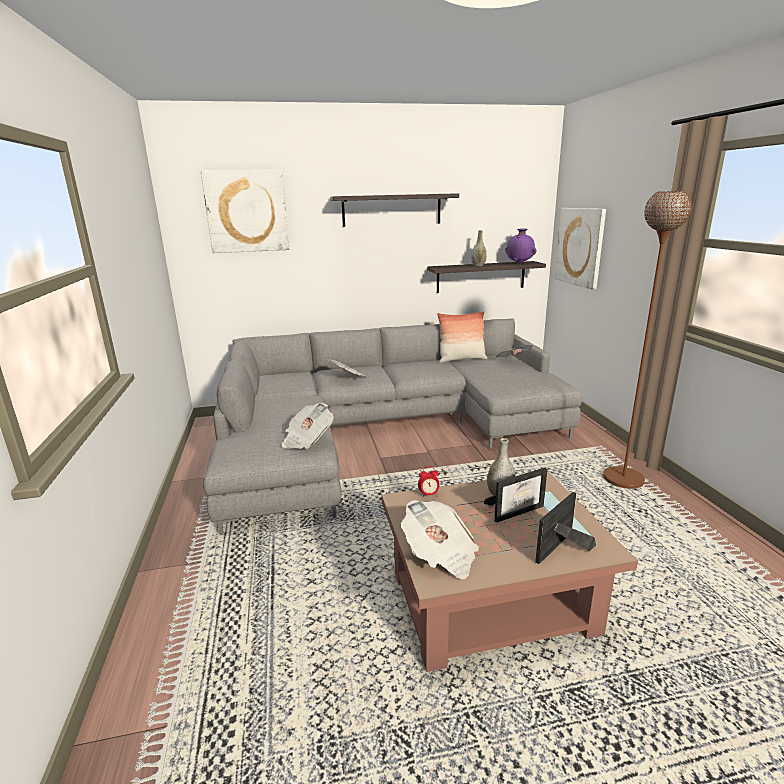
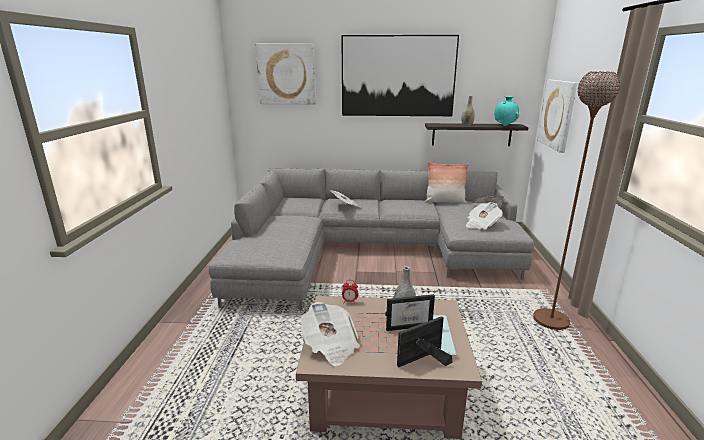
camera: 15 degrees right, 0 degrees up
newspaper [281,403,334,449] -> newspaper moved to [466,202,503,230]
shelf [330,193,459,227] -> picture [341,35,459,116]
purple vase [505,228,536,264] -> turquoise vase [494,96,519,126]

